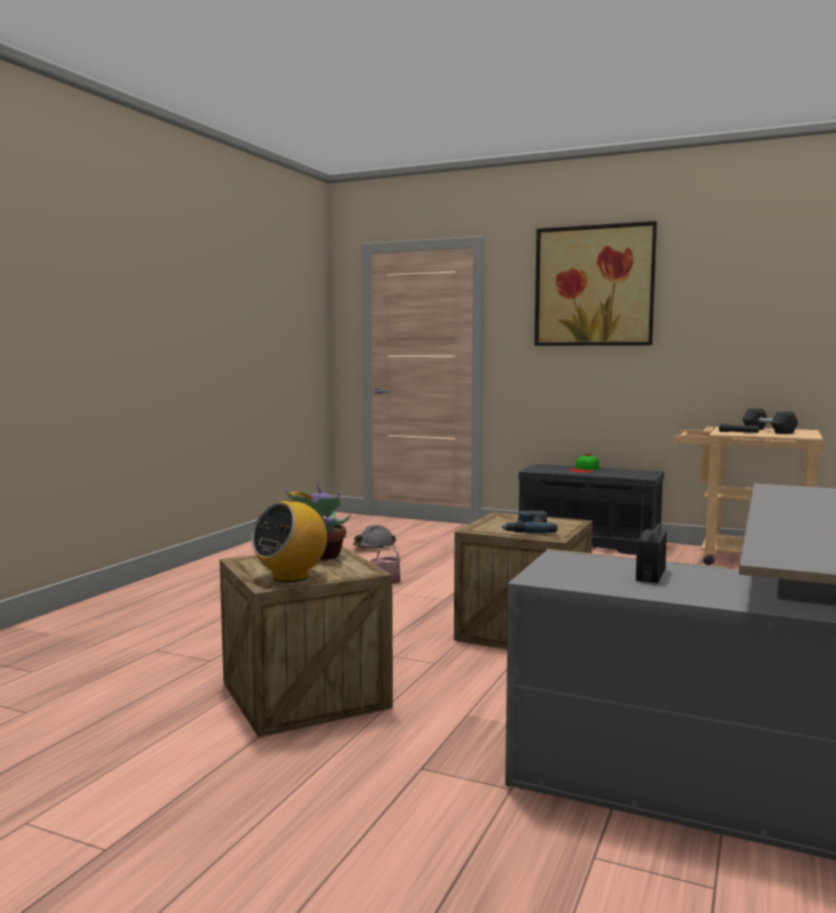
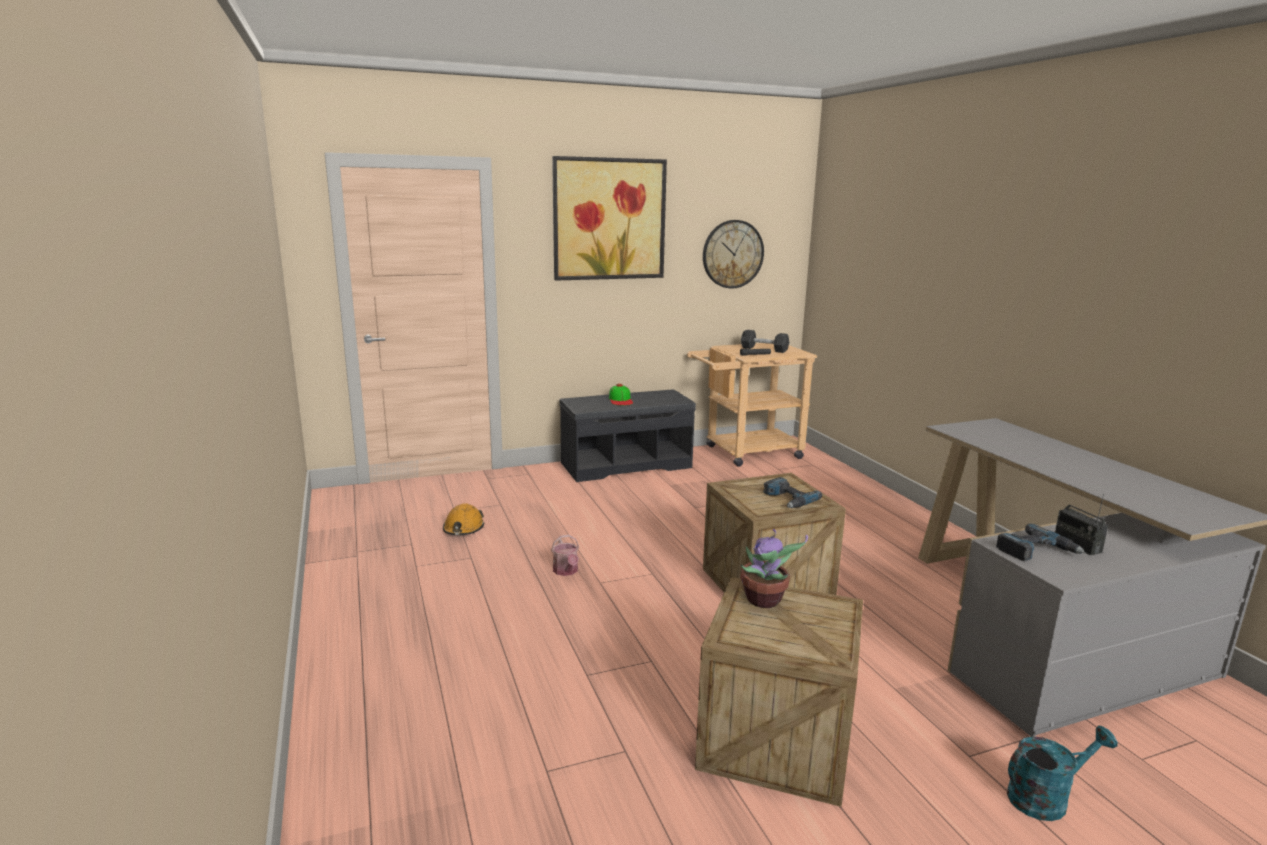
camera: 45 degrees left, 10 degrees up
radio [251,492,327,582] -> none
grey hard hat [353,525,396,548] -> orange hard hat [443,504,484,535]
none -> wall clock [703,220,764,289]
none -> power drill [996,524,1085,561]
none -> turquoise watering can [1007,726,1118,821]

